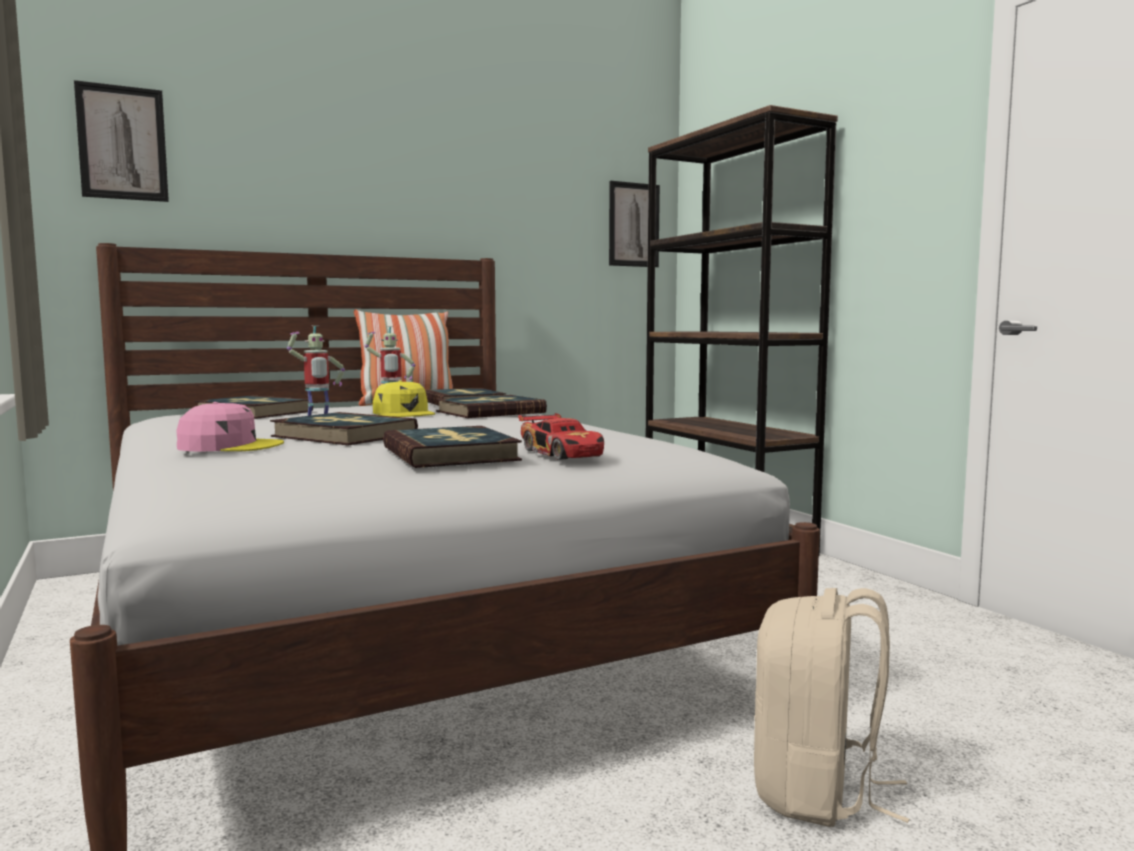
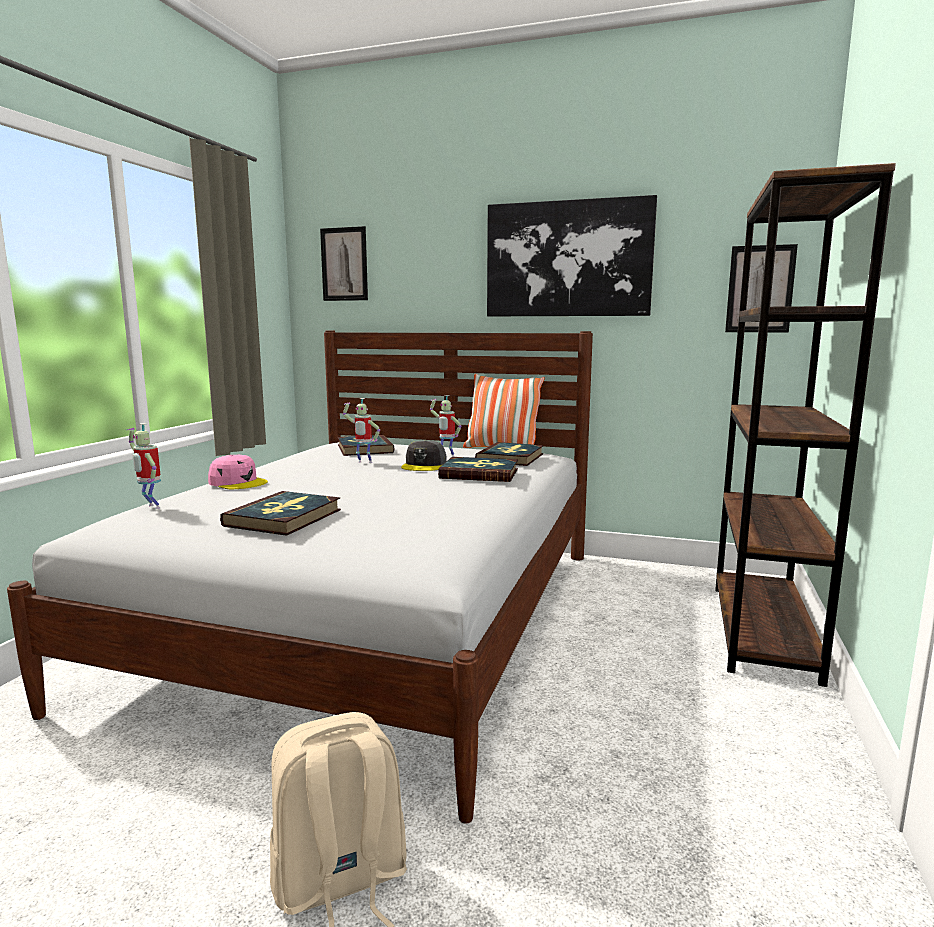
camera: 45 degrees right, 5 degrees up
book [270,412,418,445] -> none
yellow cap [373,380,435,417] -> grey cap [401,440,447,471]
toy car [518,413,604,460] -> none
none -> toy robot [127,423,161,509]
none -> picture [487,195,657,316]

